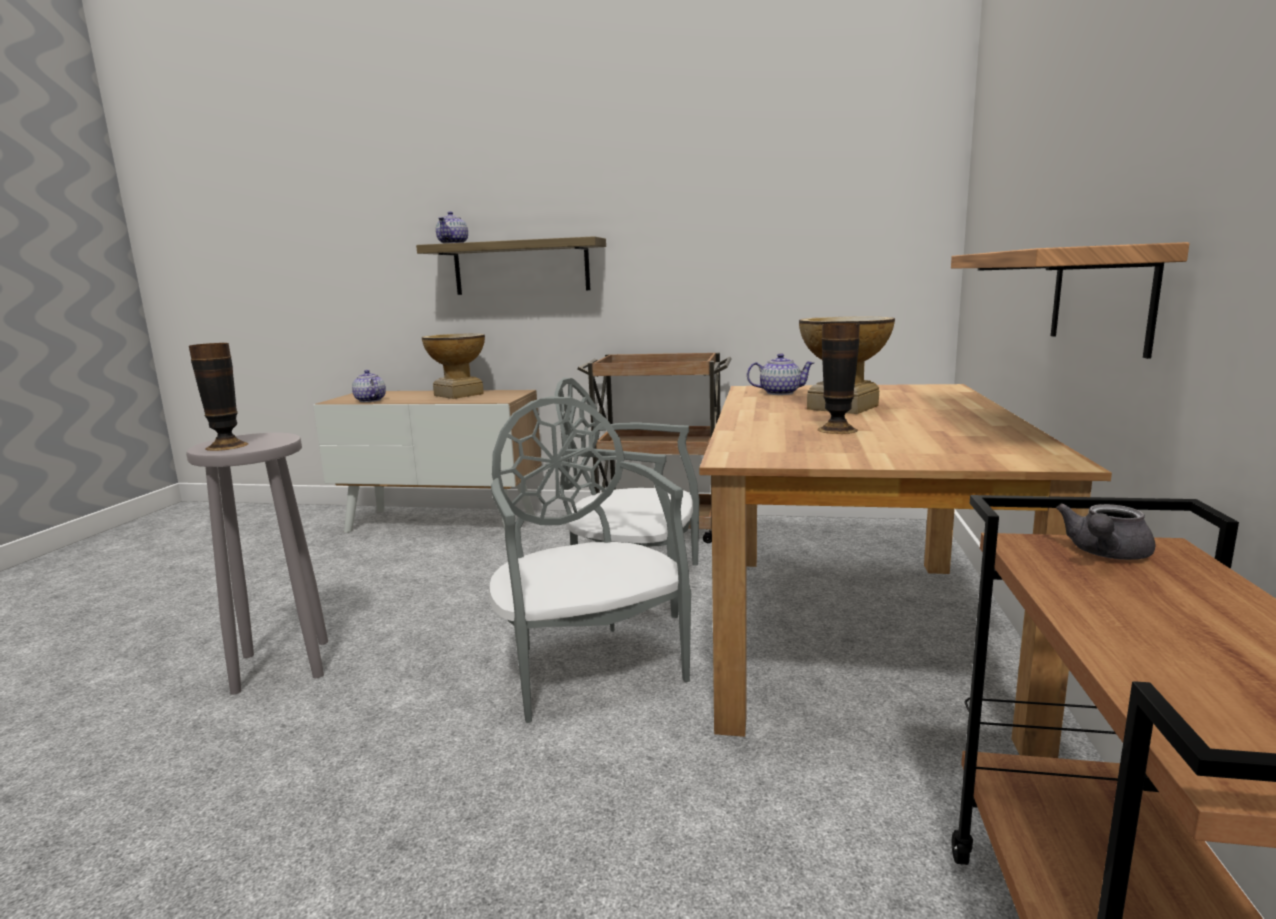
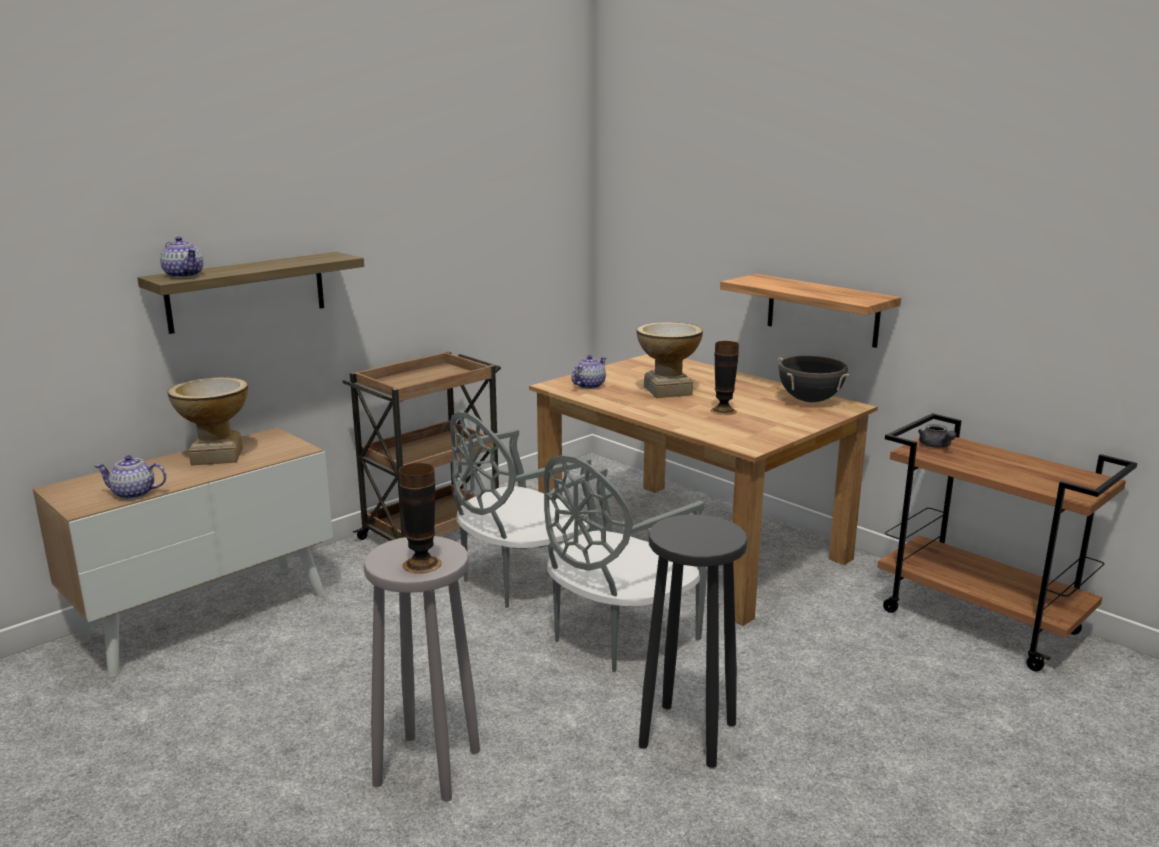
camera: 55 degrees left, 5 degrees up
grey chair [489,396,691,723] -> grey chair turned 60 degrees counterclockwise [544,455,707,672]
none -> black stool [639,514,748,768]
none -> black cooking pot [778,356,850,402]

